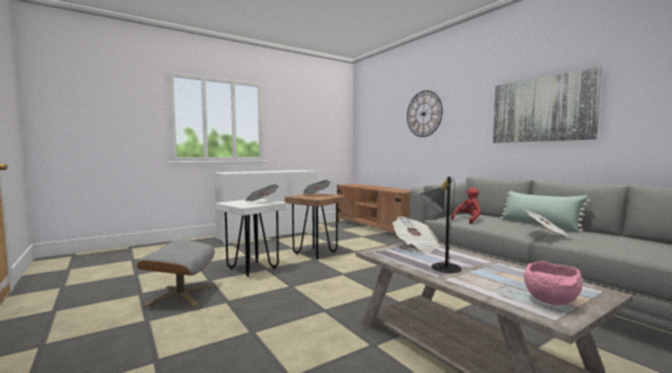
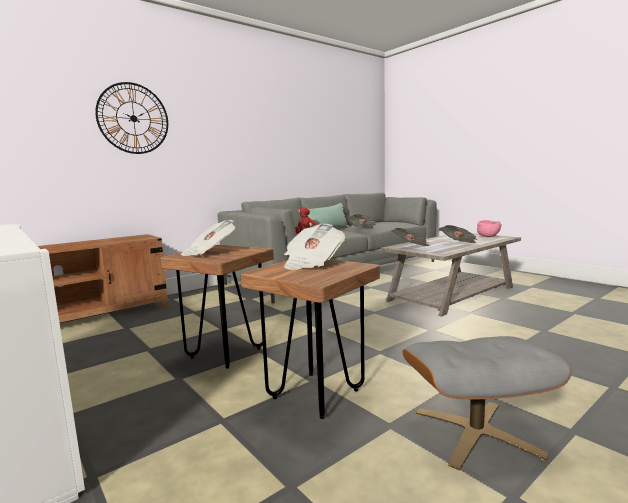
camera: 95 degrees left, 5 degrees up
white stool [216,199,287,277] -> brown stool [240,259,380,419]
black table lamp [420,176,462,273] -> newspaper [439,225,477,243]
picture [493,67,602,143] -> none

